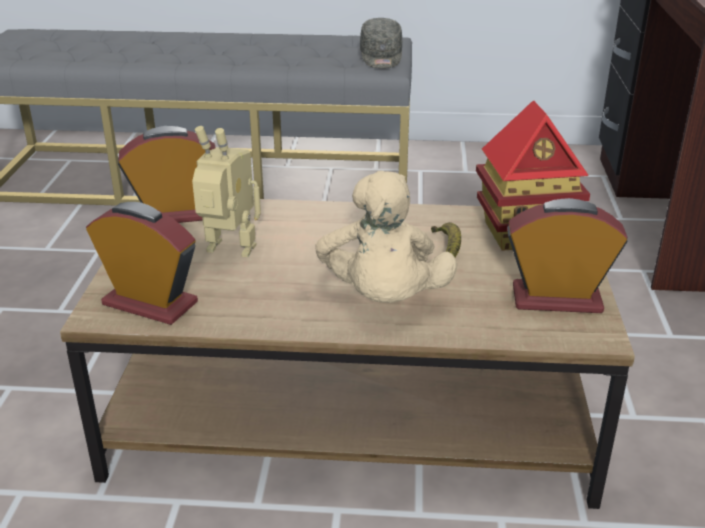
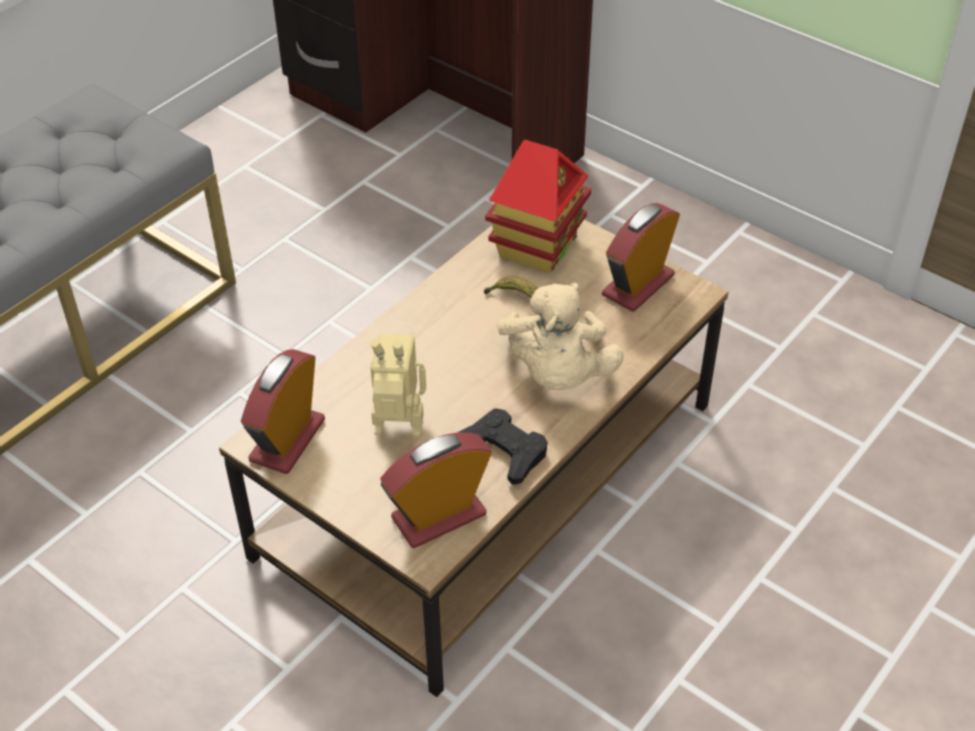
camera: 55 degrees left, 15 degrees up
toy robot [192,126,261,257] -> toy robot turned 45 degrees clockwise [370,334,426,437]
beige plush toy [316,171,457,303] -> beige plush toy turned 60 degrees clockwise [497,283,624,390]
grey cap [360,18,402,68] -> none
none -> black game controller [459,408,548,485]

